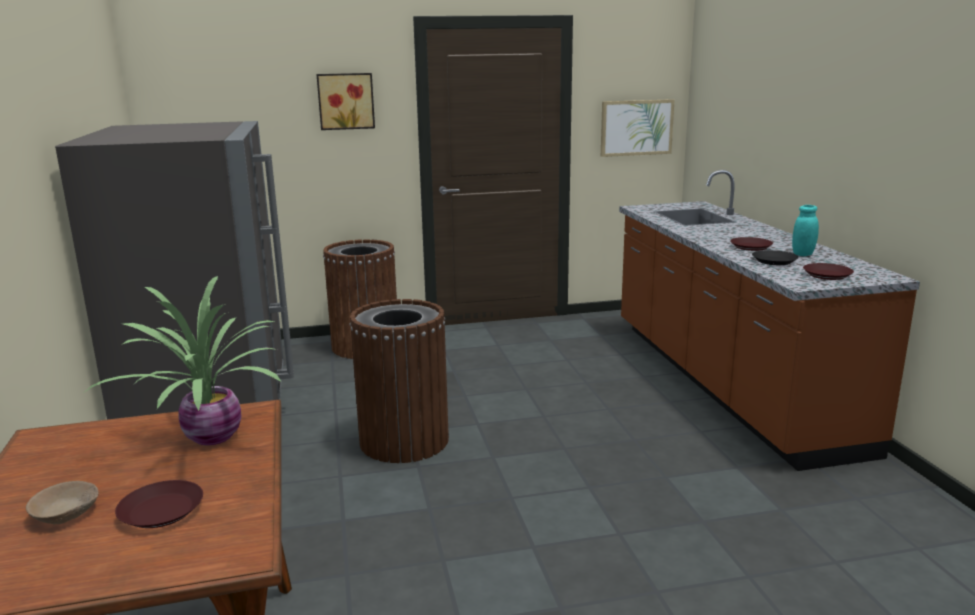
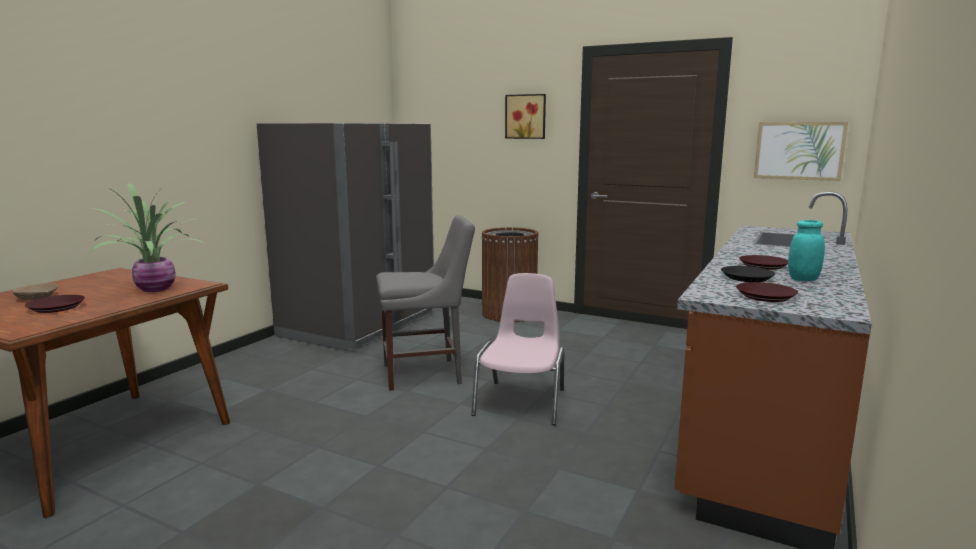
camera: 40 degrees right, 5 degrees down
brown trash can [349,299,449,463] -> grey chair [376,215,475,391]
none -> pink chair [471,273,564,425]

